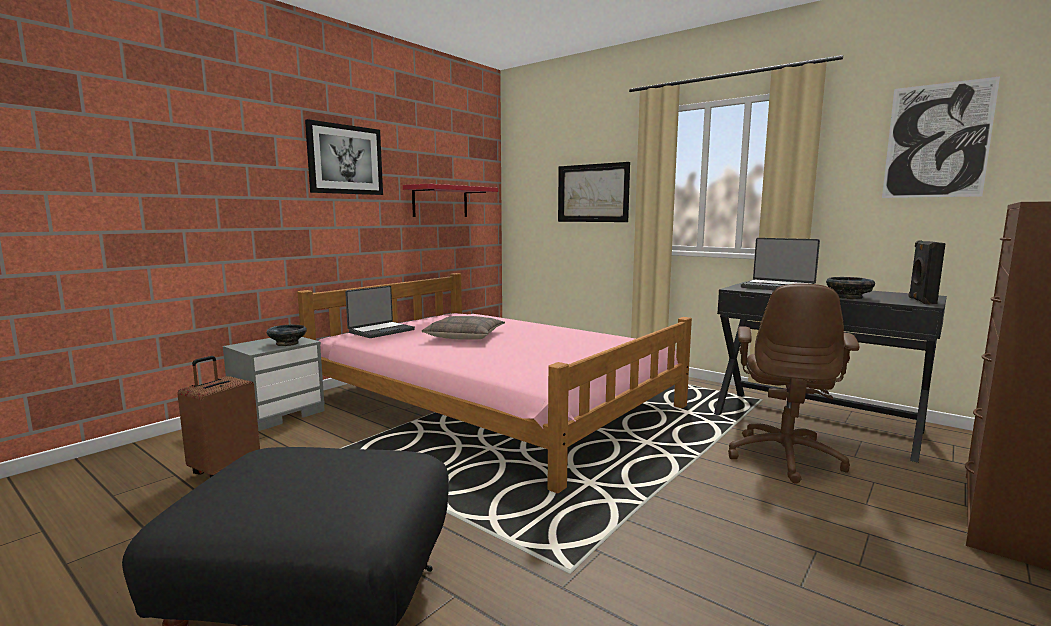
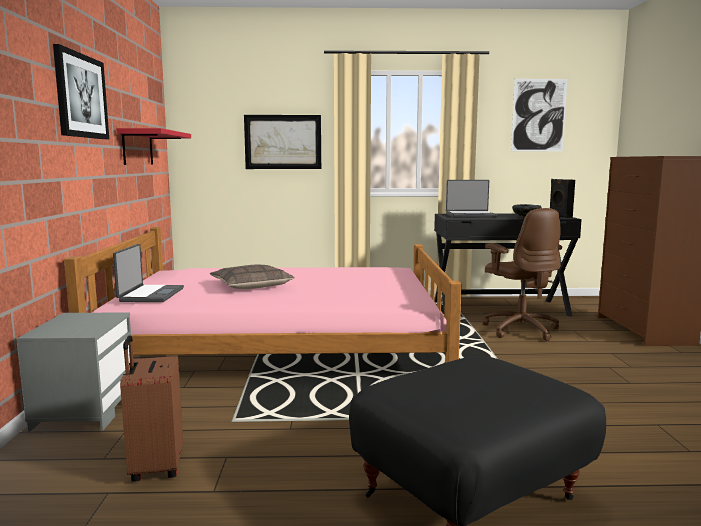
camera: 40 degrees left, 0 degrees up
black bowl [266,325,307,346] -> none

